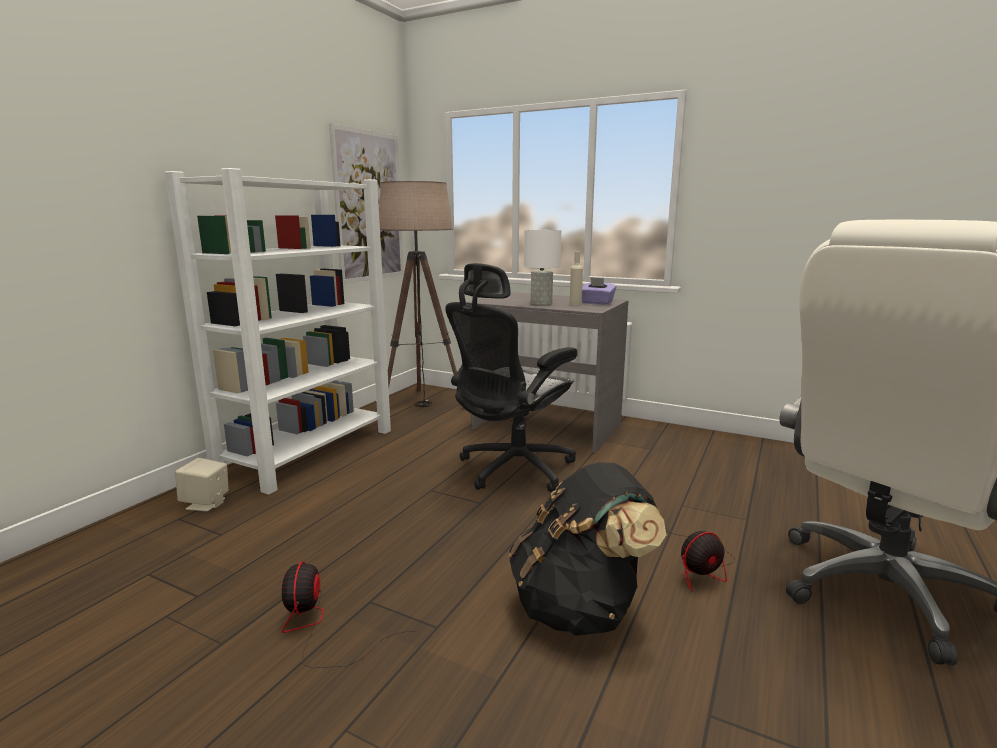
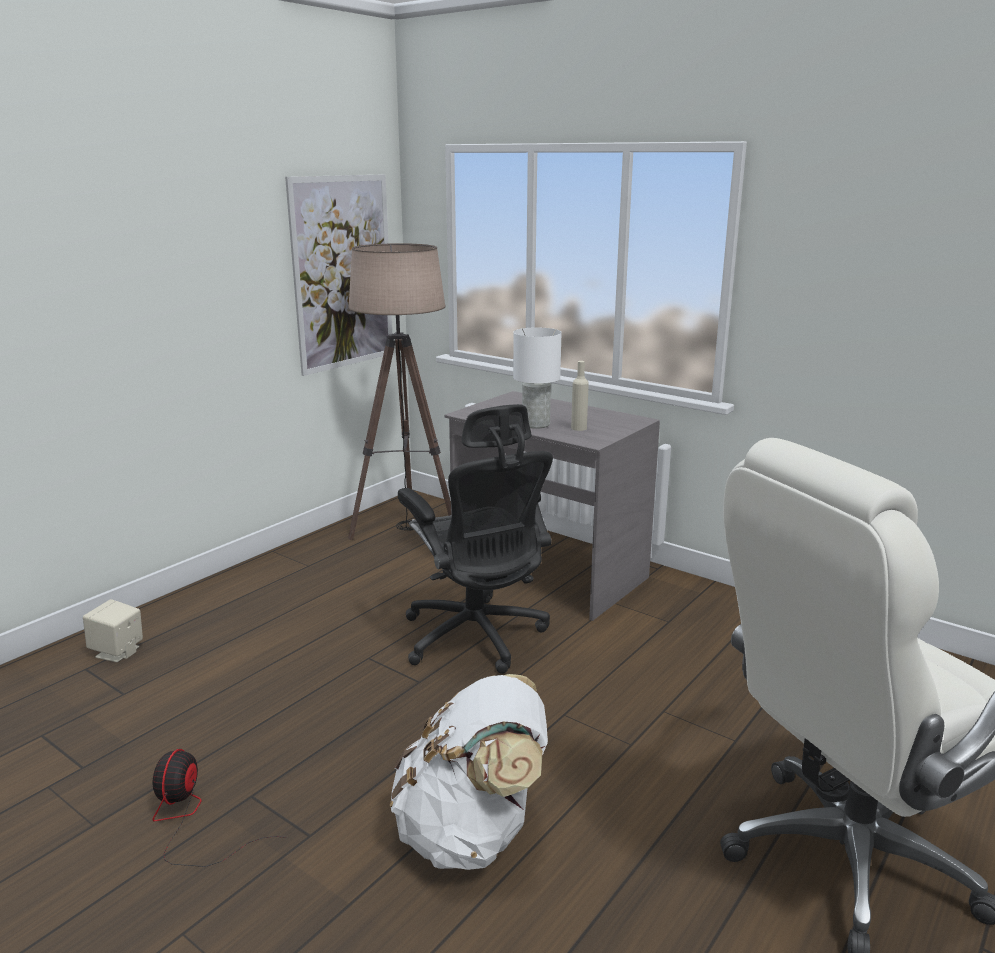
camera: 10 degrees right, 5 degrees up
white bookcase [165,168,391,495] -> none
office chair [445,263,577,492] -> office chair turned 75 degrees counterclockwise [398,404,553,674]
black backpack [509,462,666,636] -> white backpack [390,674,548,870]
purple tissue box [582,277,616,304] -> none
fan [667,531,735,591] -> none

